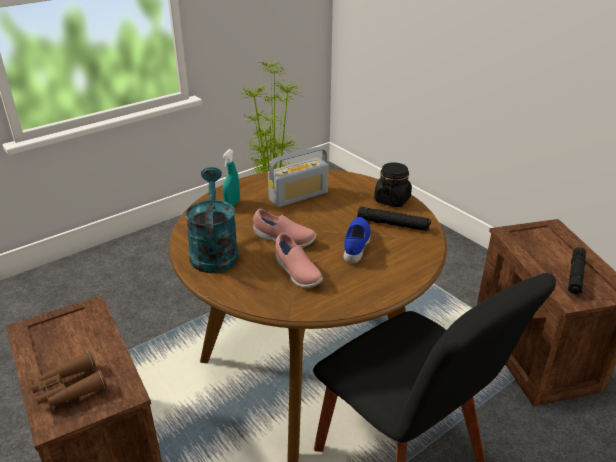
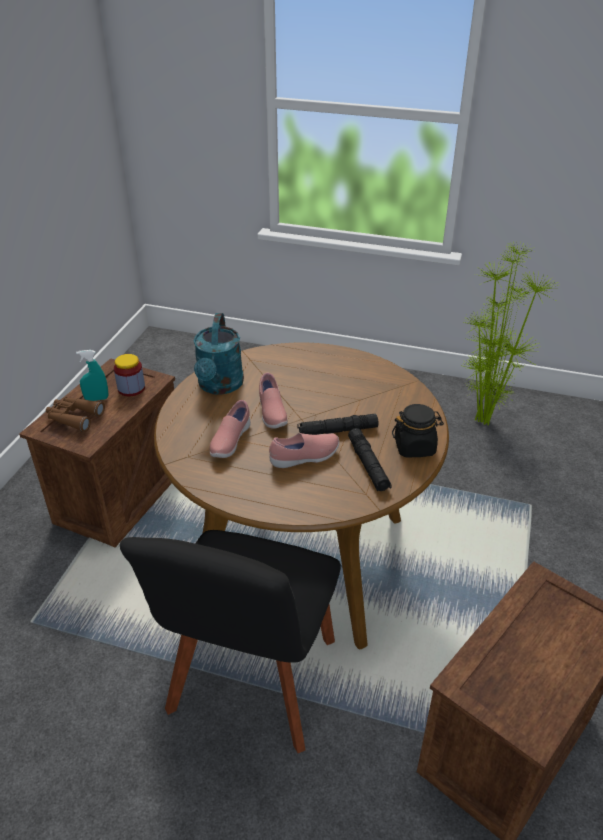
camera: 55 degrees right, 5 degrees up
turquoise watering can [185,167,238,273] -> turquoise watering can turned 135 degrees clockwise [194,313,244,395]
turquoise spray bottle [222,149,240,207] -> turquoise spray bottle moved to [76,350,108,401]
radio [268,147,329,207] -> none
blue shoe [344,217,370,263] -> pink shoe [269,433,339,468]
black flashlight [568,247,586,294] -> black flashlight moved to [297,414,378,435]
none -> jar [114,354,145,396]

